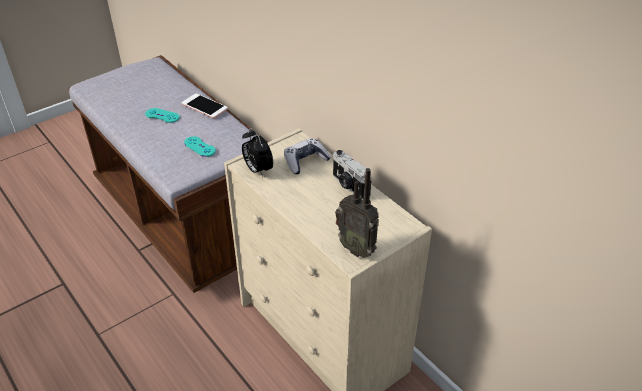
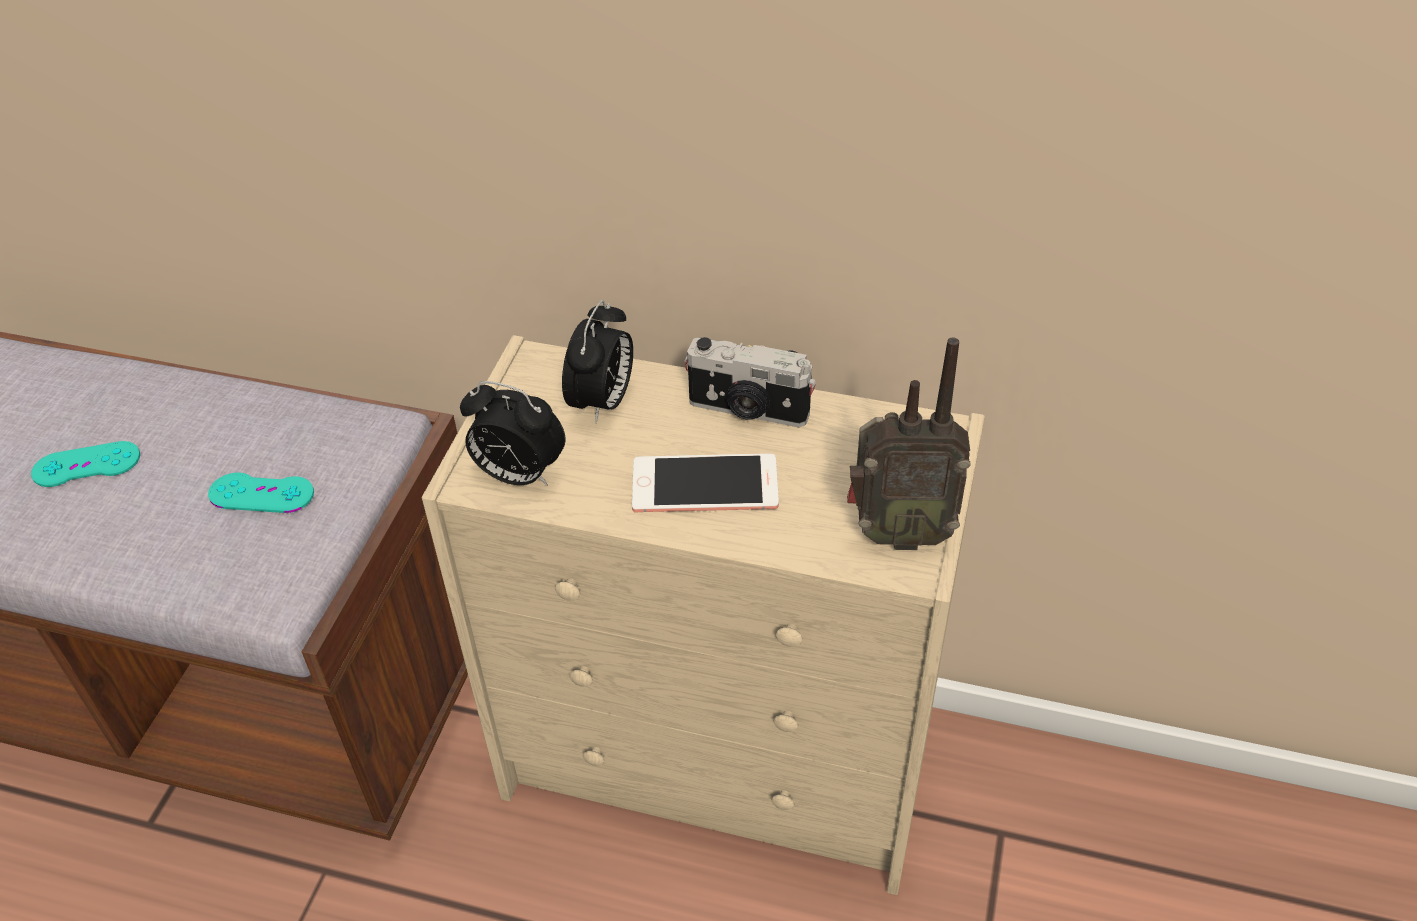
camera: 35 degrees left, 5 degrees up
phone [182,93,228,118] -> phone moved to [632,453,779,513]
game controller [284,138,331,174] -> alarm clock [562,300,633,424]

